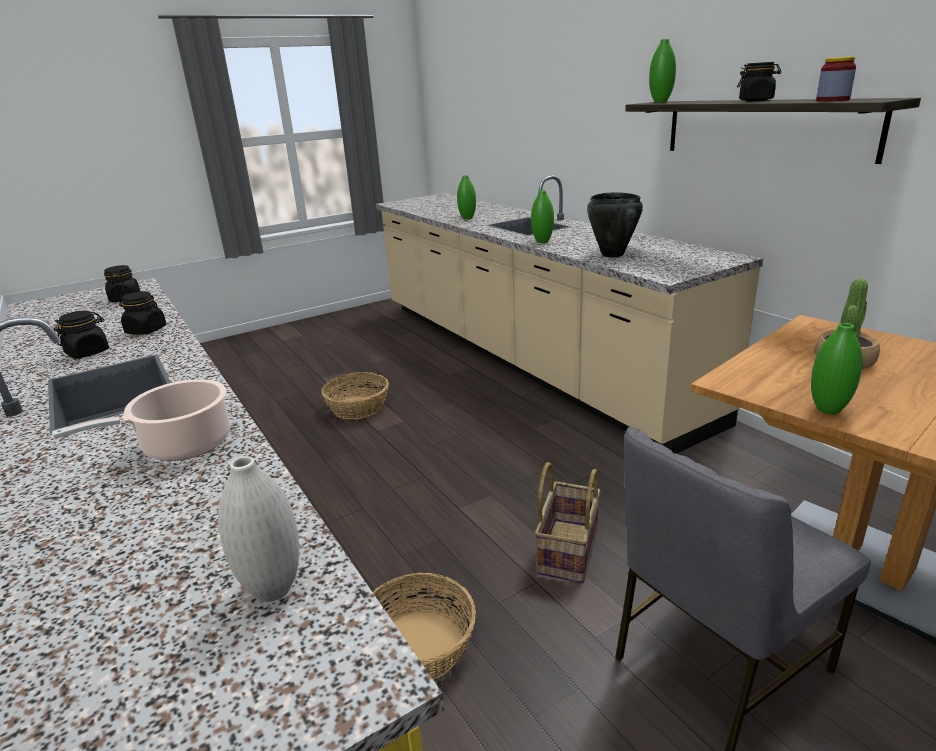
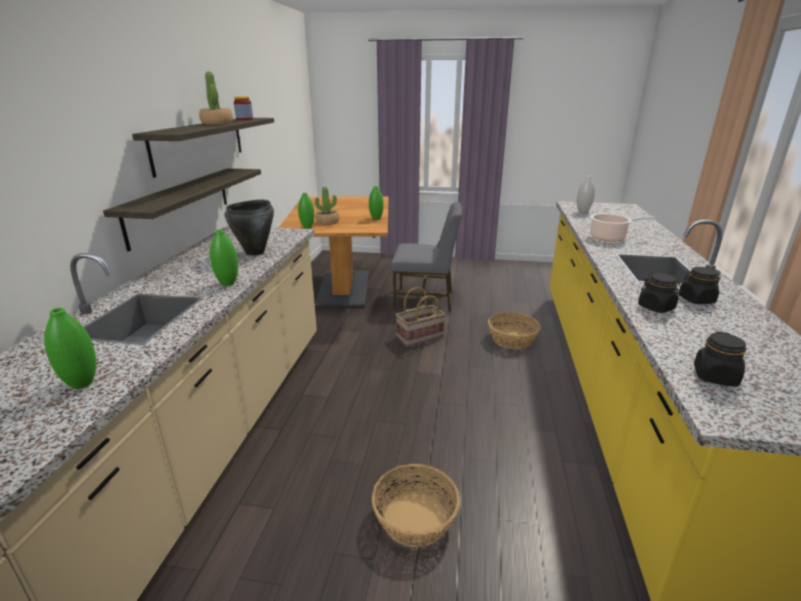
camera: 140 degrees left, 0 degrees up
green vase [649,39,676,102] -> green vase moved to [298,193,314,229]
black jar [737,62,781,102] -> potted plant [199,72,233,125]
none -> shelf [103,168,261,251]

